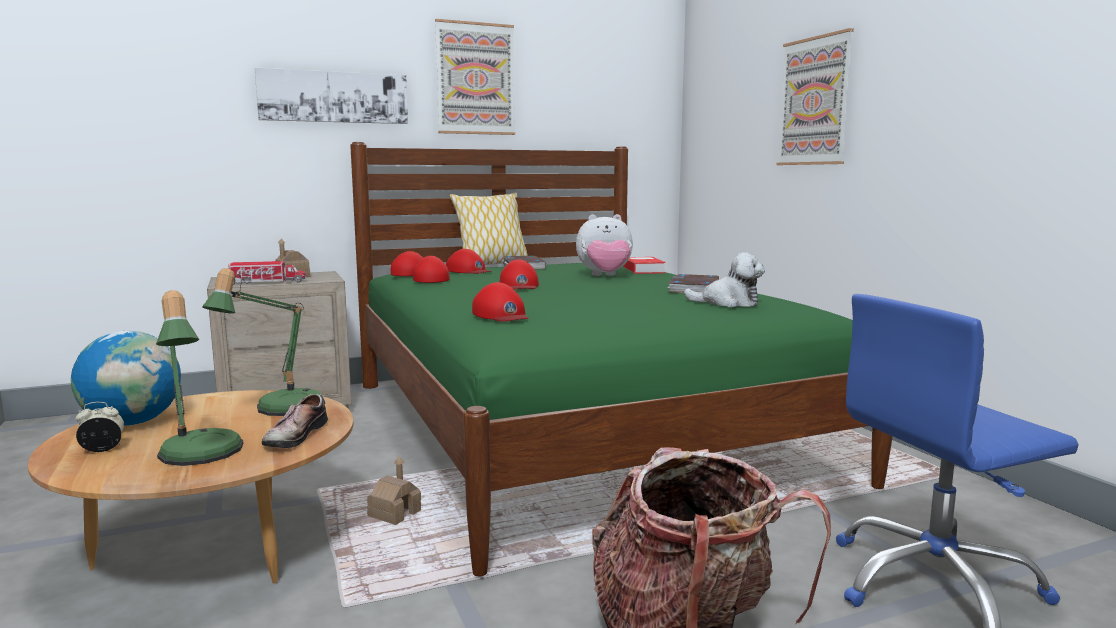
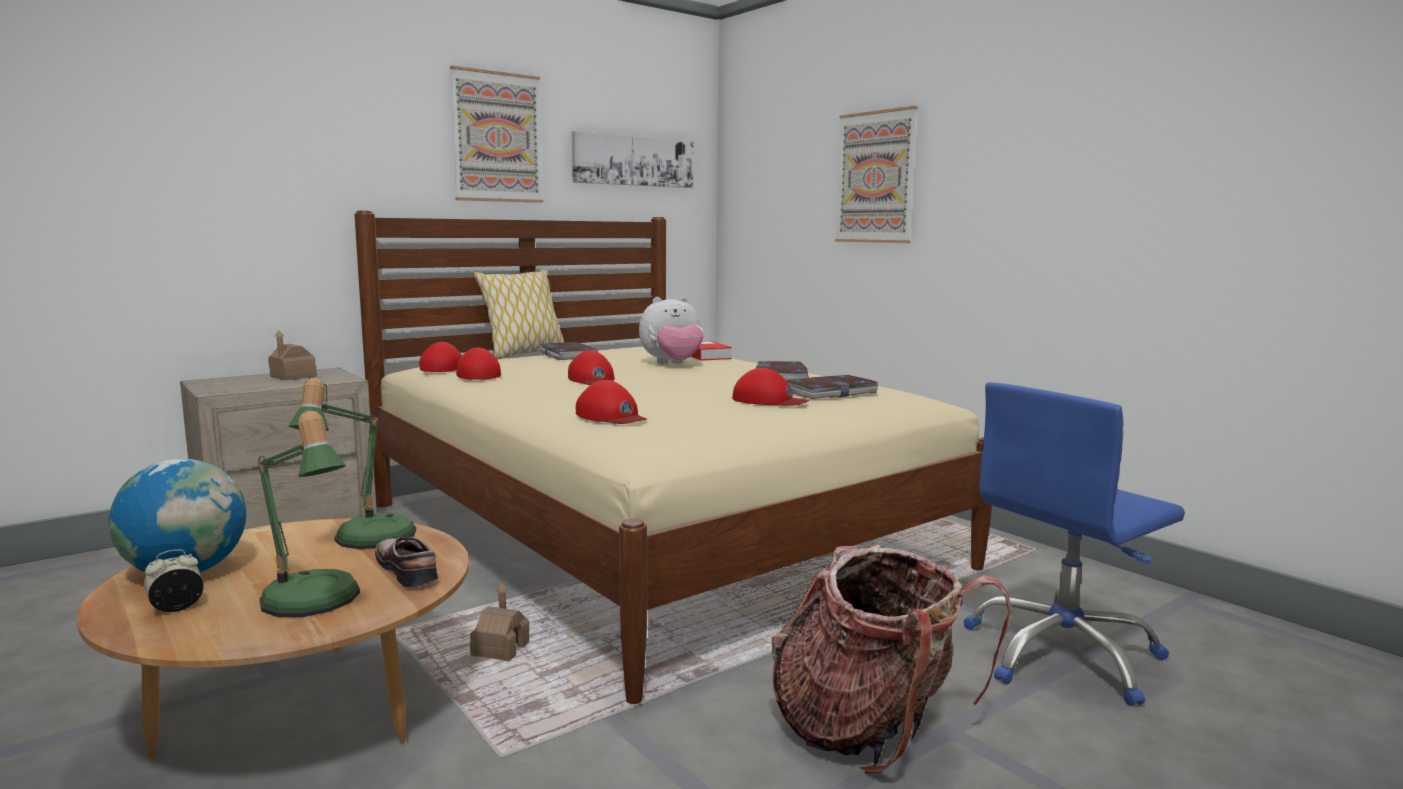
camera: 15 degrees left, 0 degrees up
toy truck [229,261,306,284] -> none
picture [255,68,408,124] -> picture moved to [572,131,694,188]
shoe [262,394,328,448] -> shoe turned 150 degrees clockwise [375,536,438,587]
green bed [350,142,892,577] -> beige bed [354,211,992,704]
red cap [446,249,492,274] -> red cap moved to [732,368,809,406]
plush toy [684,252,765,307] -> book [786,375,879,399]

